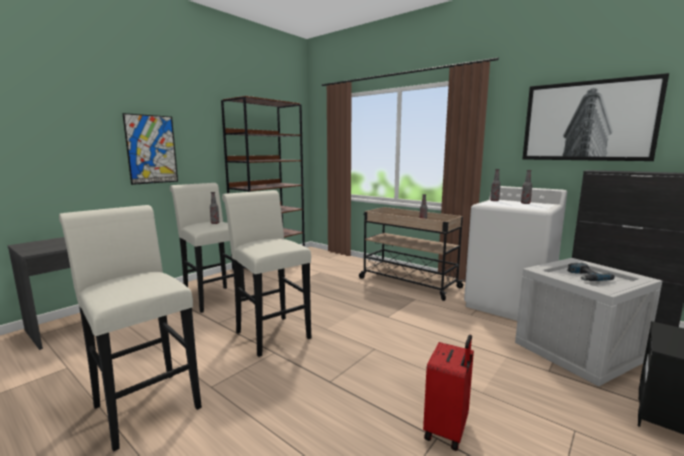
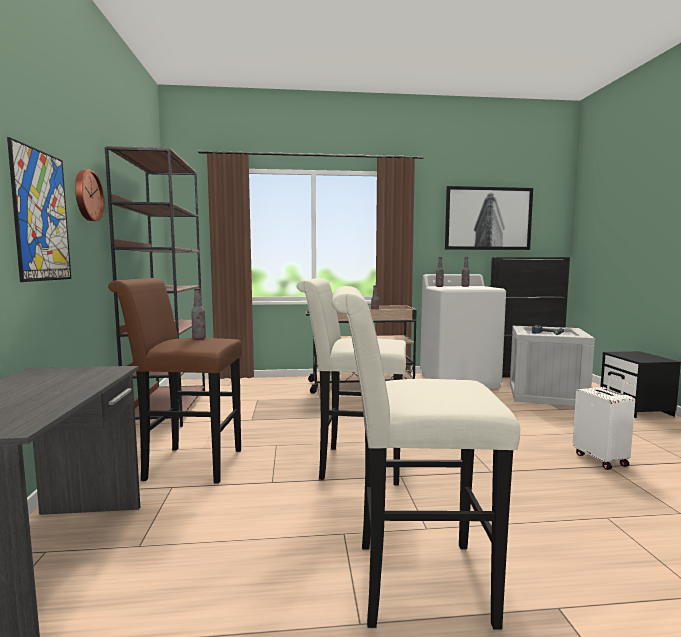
camera: 45 degrees left, 5 degrees down
white stool [170,183,245,313] -> brown stool [108,278,242,484]
red suitcase [423,335,474,451] -> white suitcase [573,371,635,470]
none -> wall clock [75,169,105,221]

